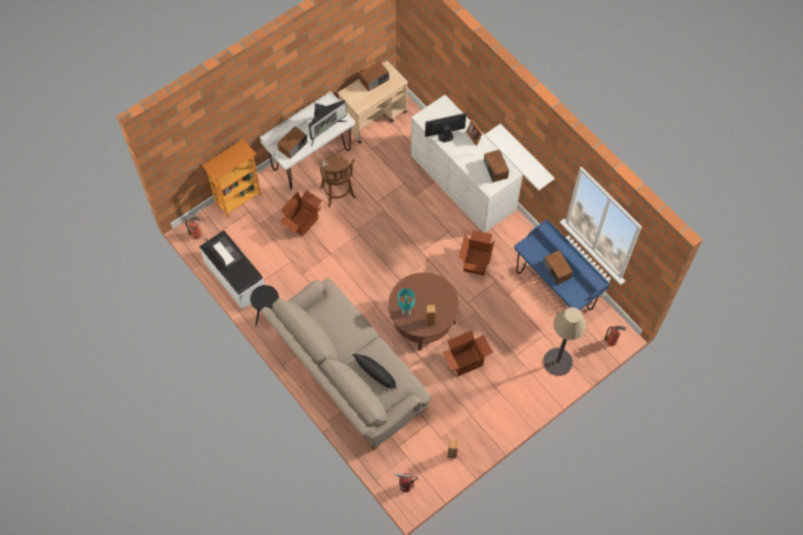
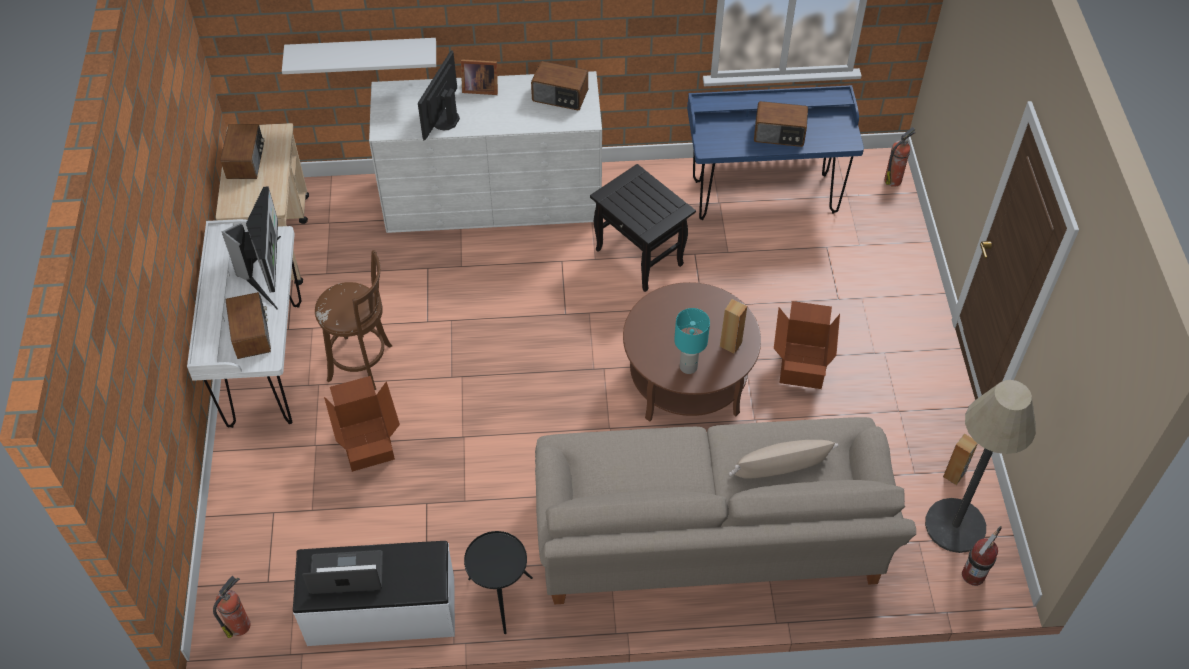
camera: 55 degrees left, 10 degrees down
bookcase [202,139,262,218] -> none
black pillow [353,354,397,389] -> beige pillow [729,440,838,479]
cardboard box [459,230,495,276] -> black side table [590,164,696,292]
white shelf [485,123,555,191] -> white shelf moved to [282,38,436,74]
floor lamp [543,307,586,376] -> floor lamp moved to [925,380,1036,553]

